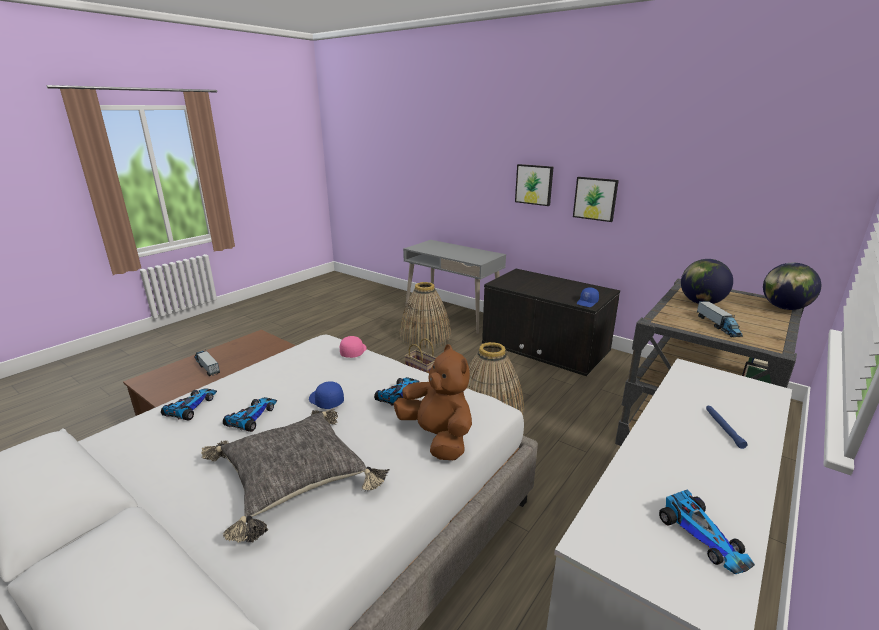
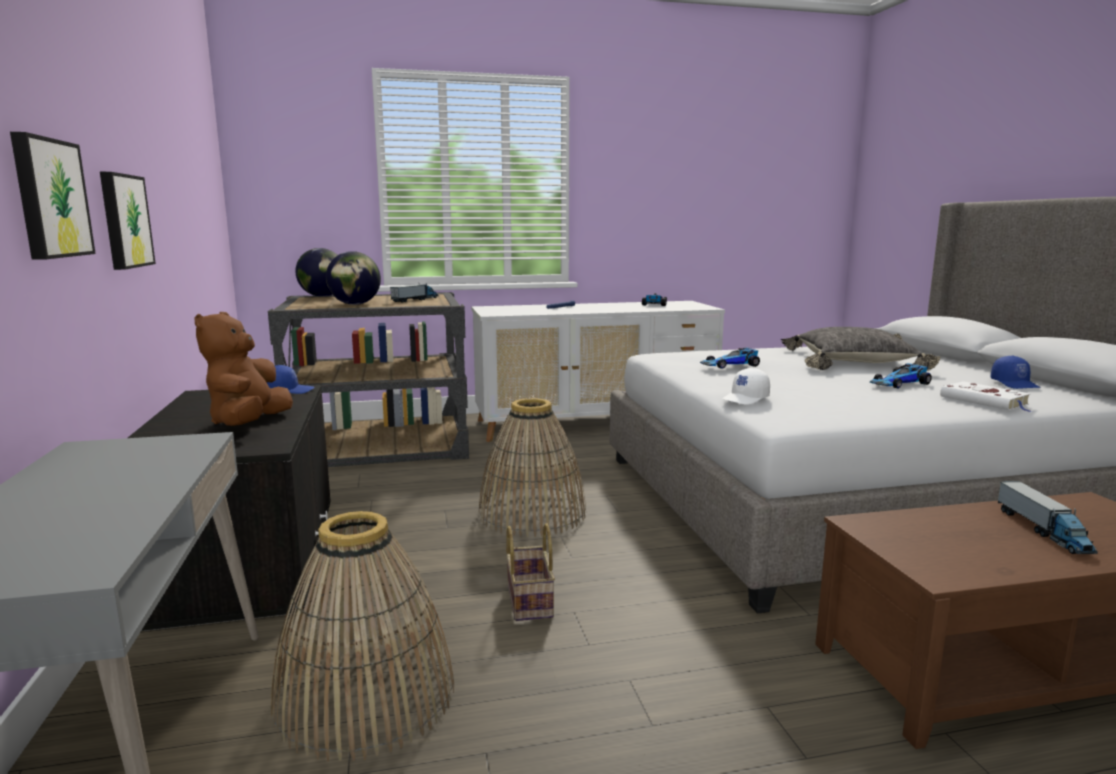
camera: 140 degrees left, 10 degrees down
toy car [161,388,217,421] -> white book [940,381,1031,412]
blue cap [309,381,344,409] -> blue cap moved to [991,355,1041,389]
pink cap [340,336,367,358] -> white cap [722,368,770,405]
brown plush toy [394,344,472,460] -> brown plush toy moved to [194,312,293,426]

